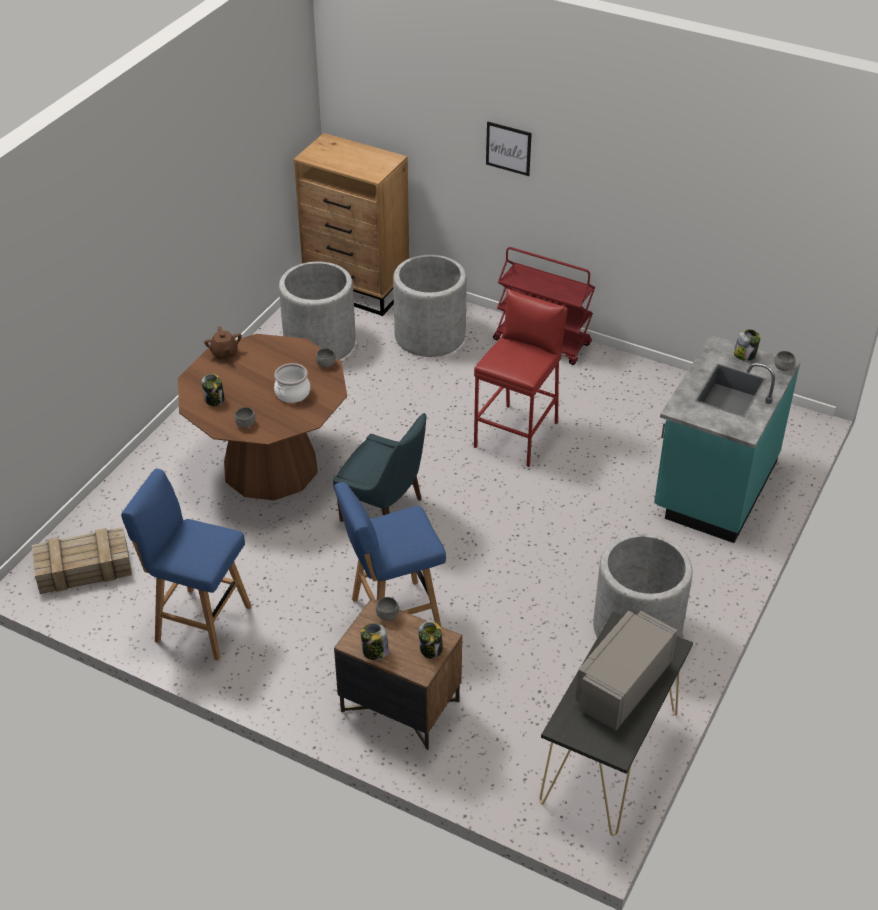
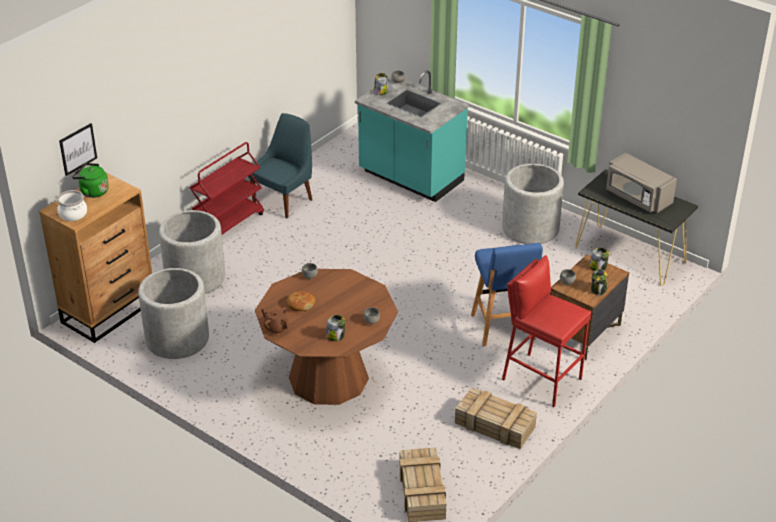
camera: 80 degrees left, 5 degrees down
blue stool [121,468,252,661] -> crate [455,387,537,449]
brown teapot [204,327,242,360] -> brown teapot turned 135 degrees counterclockwise [261,307,290,335]
cooking pot [274,363,310,403] -> cooking pot moved to [57,190,87,221]
blue chair [333,413,427,522] -> blue chair moved to [248,113,312,218]
red stool [474,289,568,467] -> red stool moved to [502,255,591,407]
picture [486,122,532,176] -> picture moved to [59,123,97,176]
none -> green kettle [72,163,109,198]
none -> bread [287,291,315,311]

